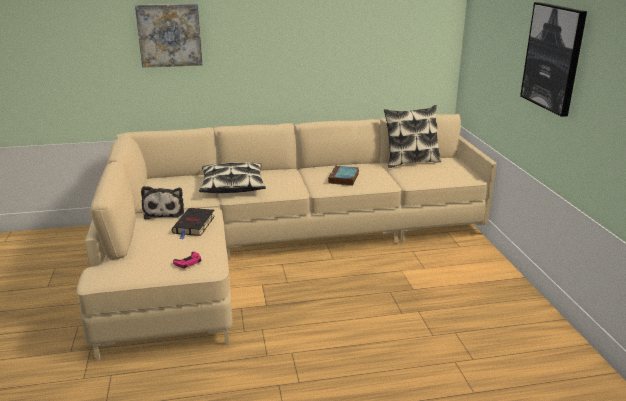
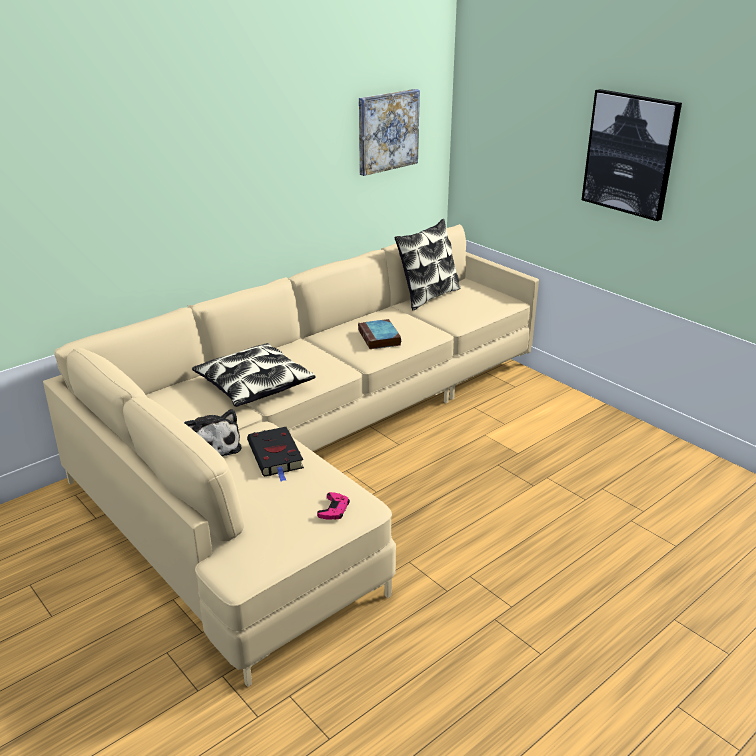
camera: 30 degrees left, 5 degrees up
picture [135,4,202,68] -> picture moved to [359,89,420,176]

